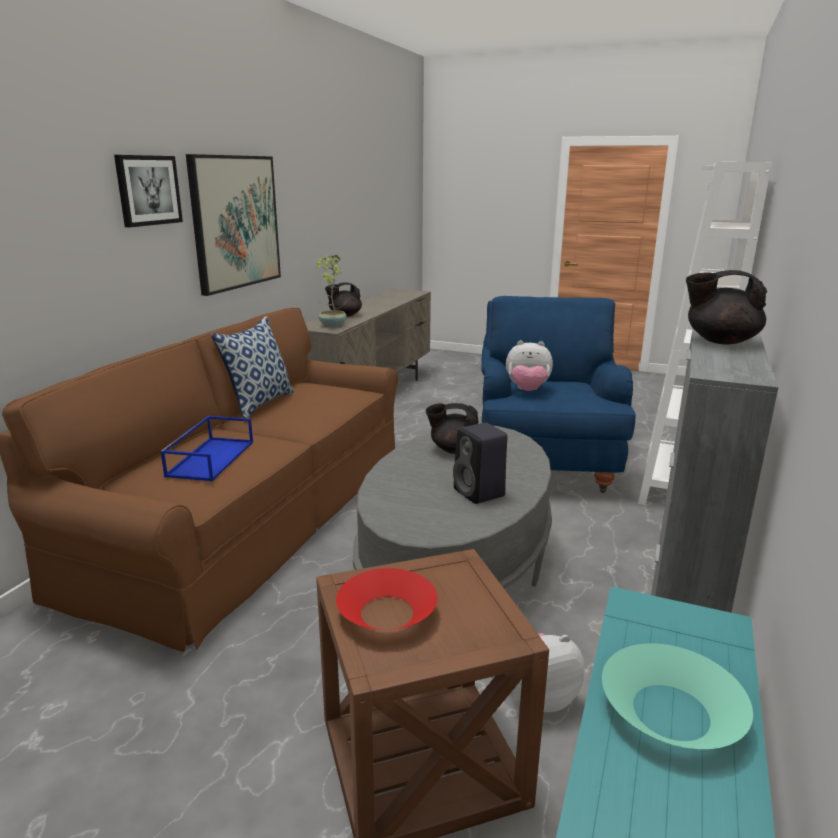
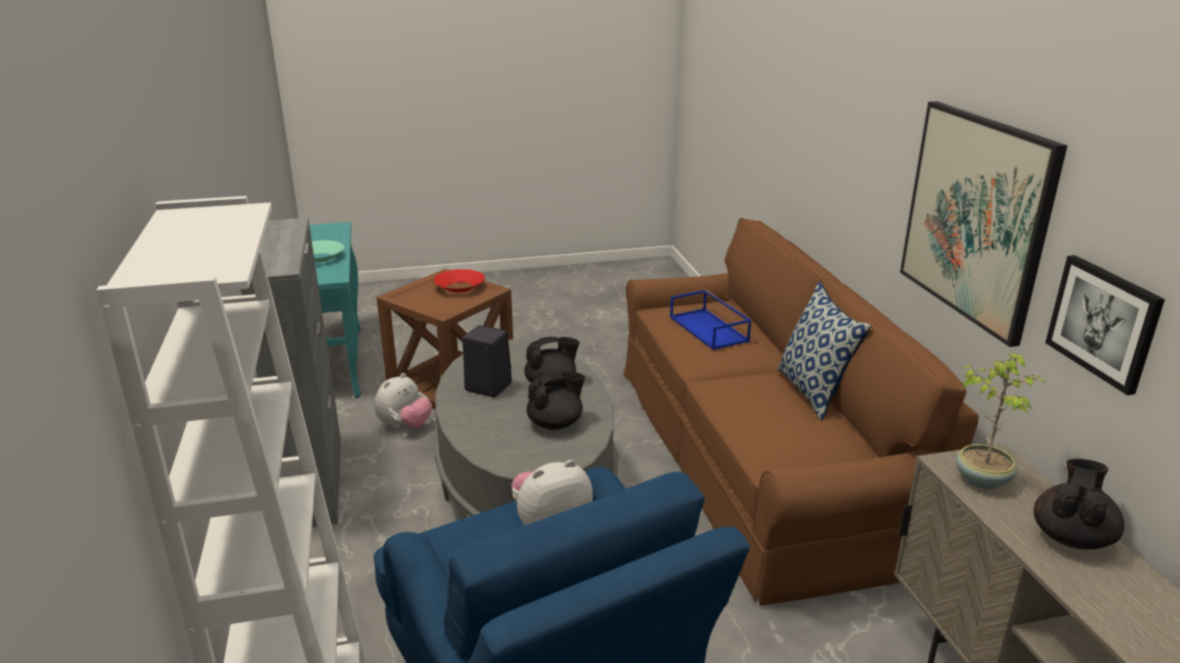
camera: 145 degrees right, 5 degrees up
picture [114,155,183,227] -> picture moved to [1045,255,1165,395]
black teapot [686,270,767,345] -> black teapot moved to [524,337,580,387]

